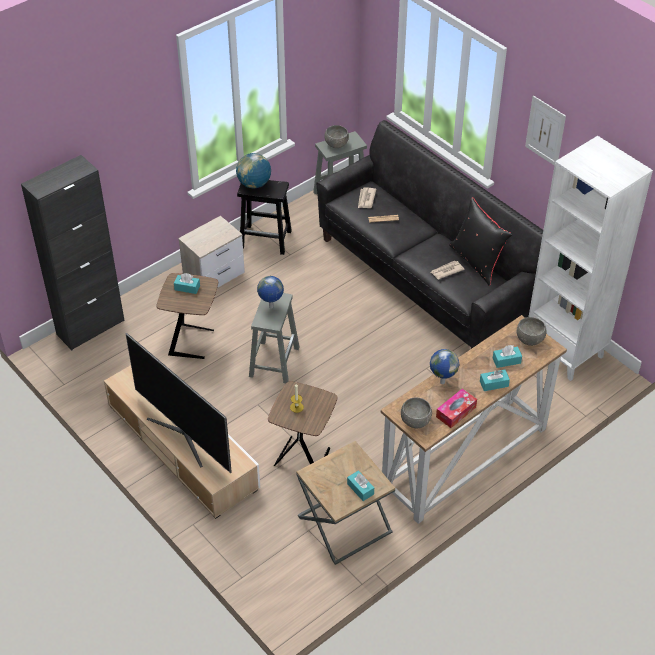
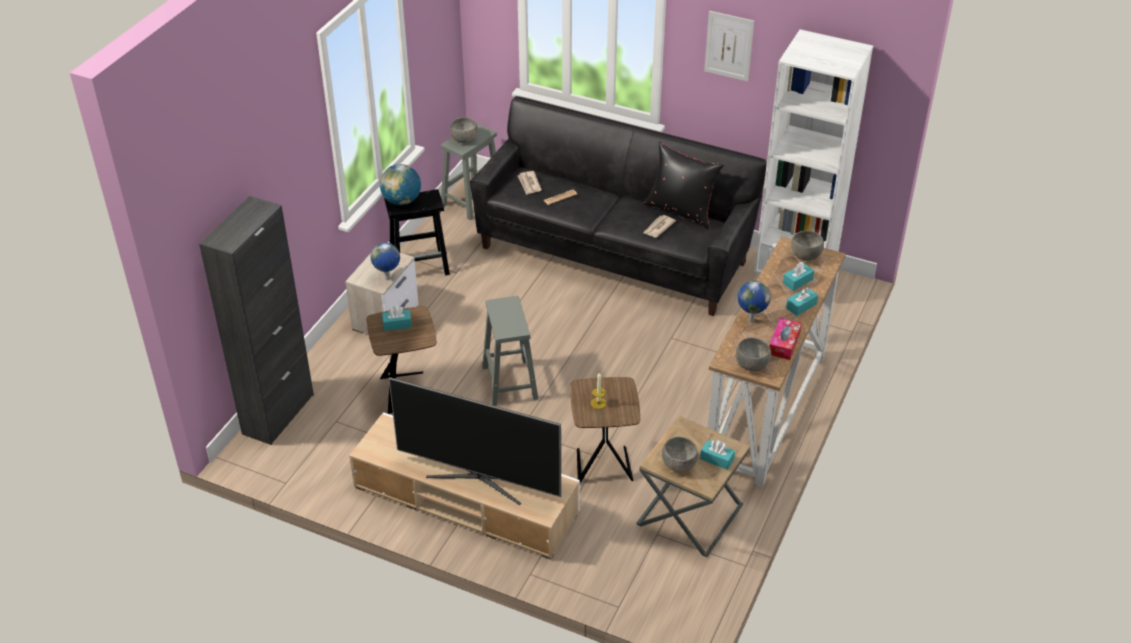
camera: 25 degrees left, 5 degrees down
globe [257,276,284,309] -> globe moved to [371,242,400,280]
none -> grey bowl [662,437,698,472]

